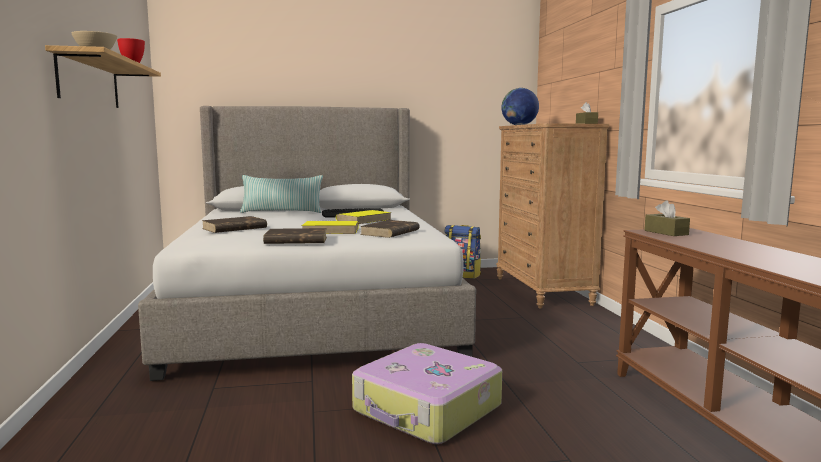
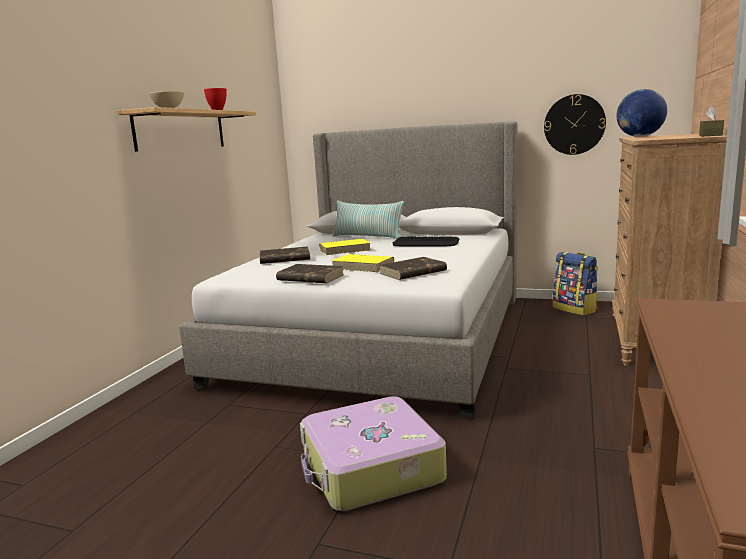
camera: 30 degrees right, 5 degrees up
yellow book [336,210,392,224] -> yellow book moved to [319,239,370,255]
brown tissue box [645,200,690,236] -> none
none -> wall clock [544,94,606,155]

